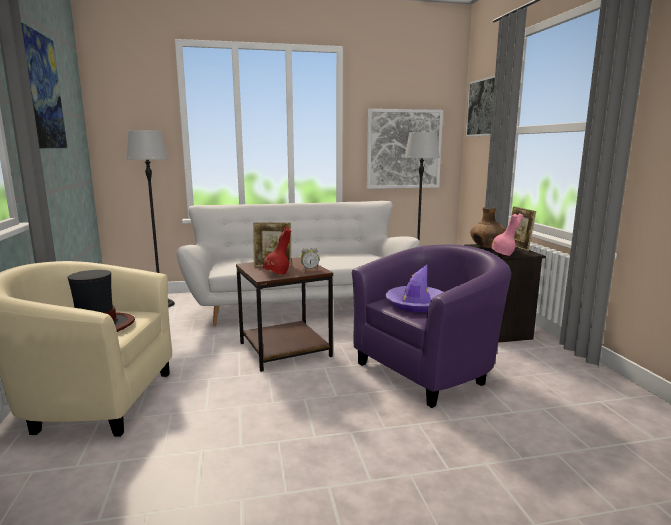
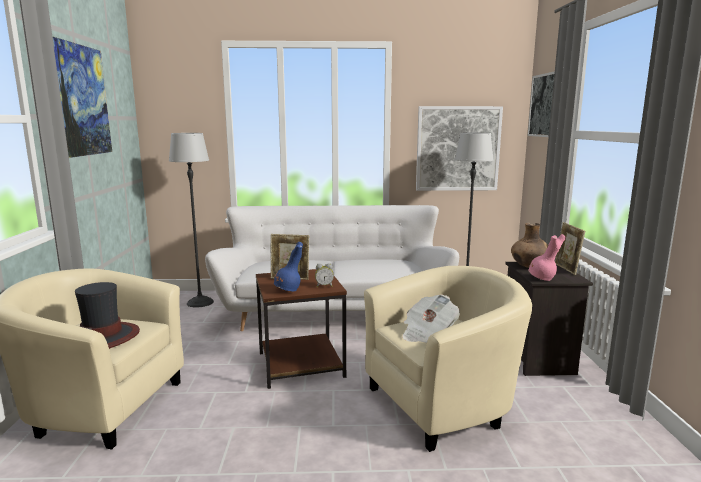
camera: 10 degrees right, 0 degrees up
red vase [263,227,291,275] -> blue vase [274,242,303,291]
purple armchair [352,245,511,408] -> beige armchair [364,266,532,452]
purple hat [385,265,443,312] -> newspaper [402,295,460,343]

